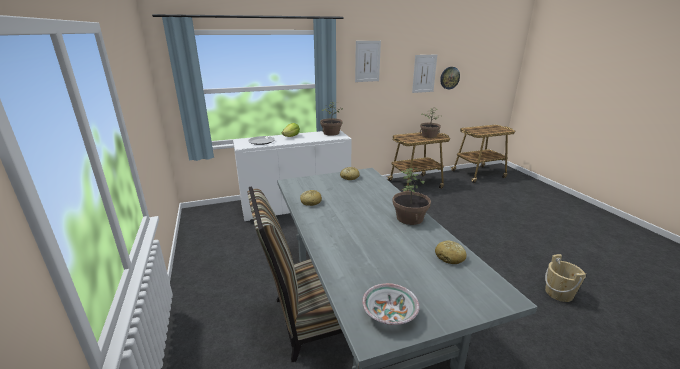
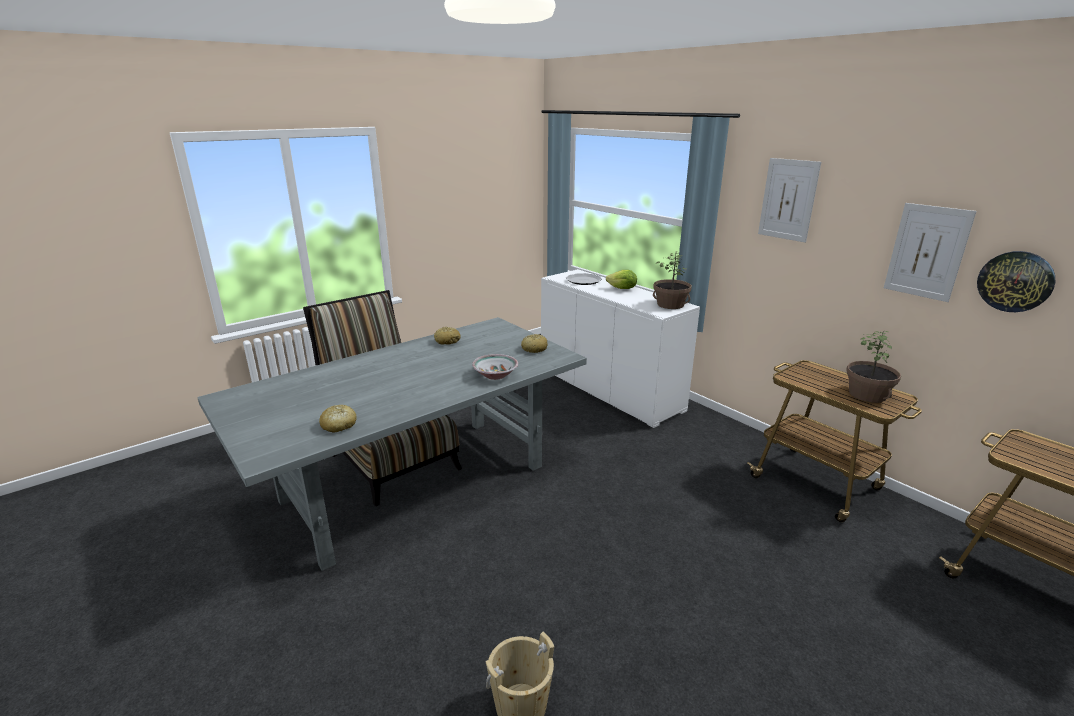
camera: 70 degrees right, 0 degrees up
bowl [362,283,419,325] -> bowl moved to [472,354,518,380]
potted plant [392,168,431,225] -> none

